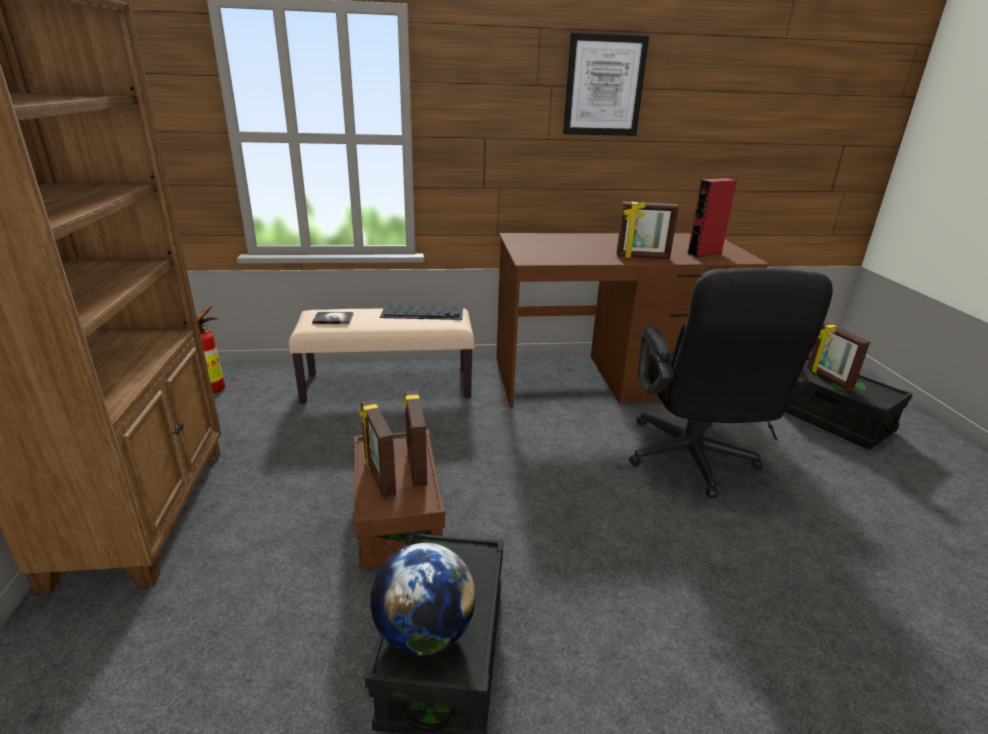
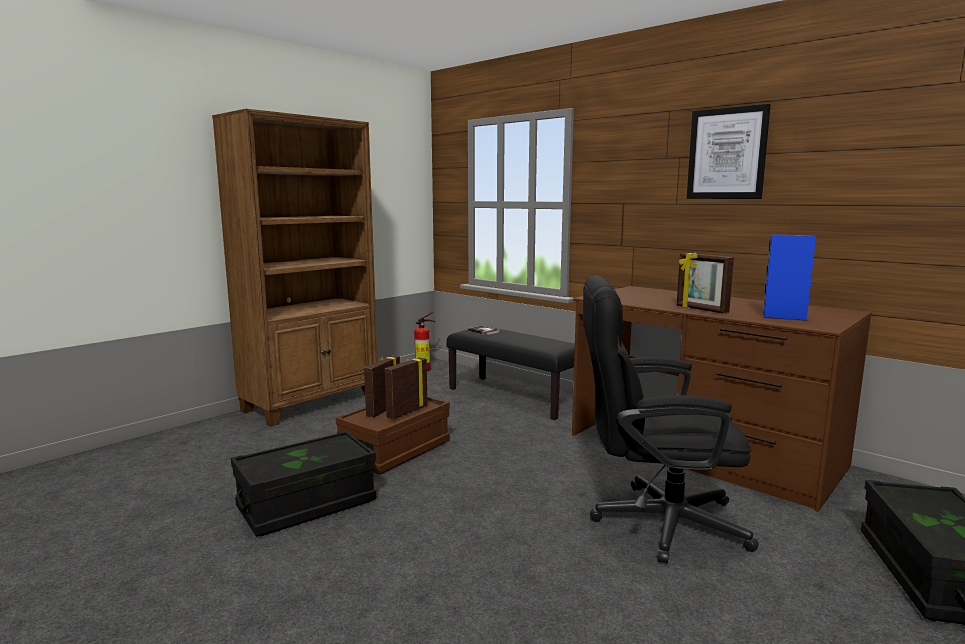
camera: 50 degrees right, 15 degrees down
beige bench [289,308,475,404] -> black bench [446,327,575,420]
globe [370,543,476,656] -> none
keyboard [380,305,463,320] -> none
black office chair [629,268,833,498] -> black office chair turned 45 degrees clockwise [583,275,759,564]
red speaker [687,178,737,257] -> blue speaker [762,234,816,321]
picture frame [807,322,870,390] -> none

